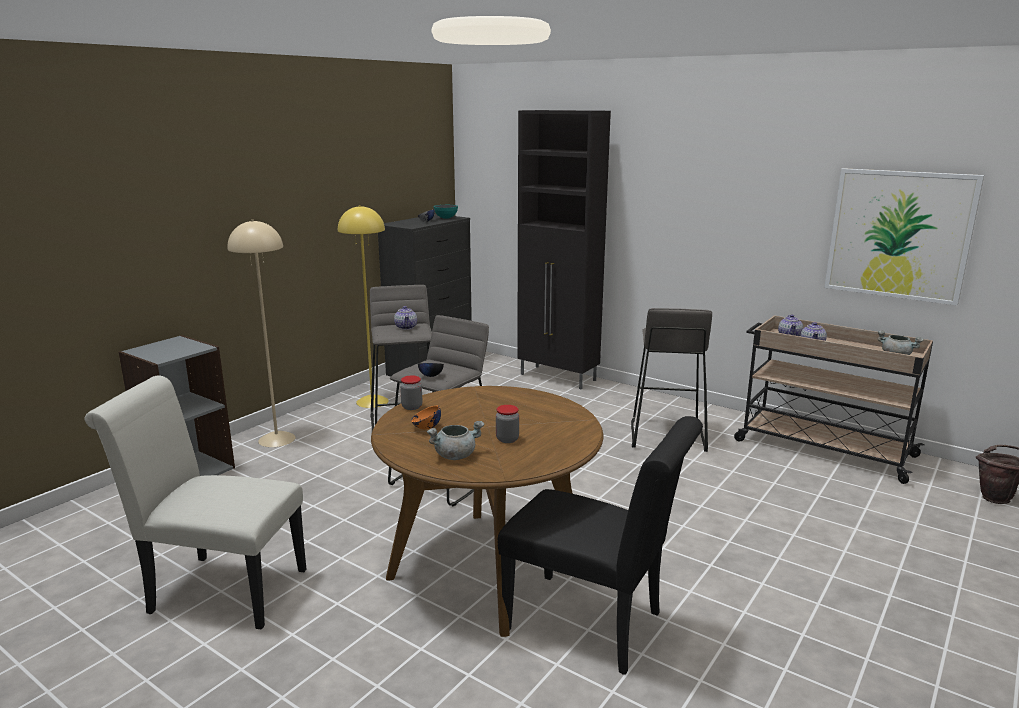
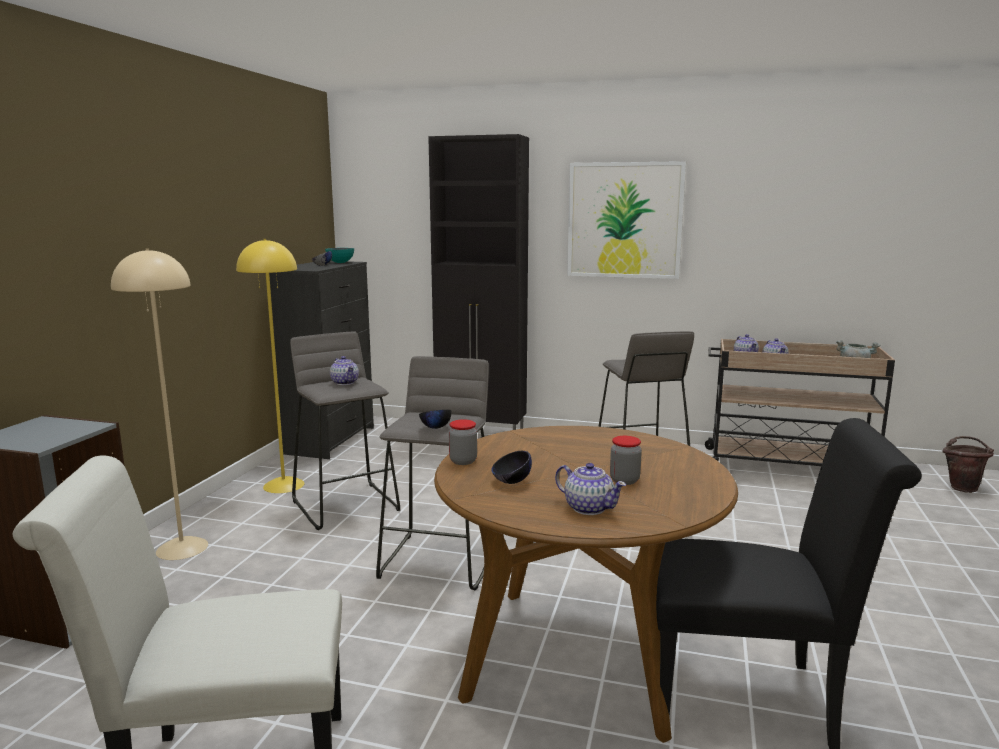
camera: 20 degrees left, 5 degrees down
orange bowl [411,406,441,430] -> black bowl [492,451,532,484]
grey cooking pot [427,421,485,460] -> teapot [555,463,626,515]
picture [824,168,984,306] -> picture moved to [567,161,686,279]

